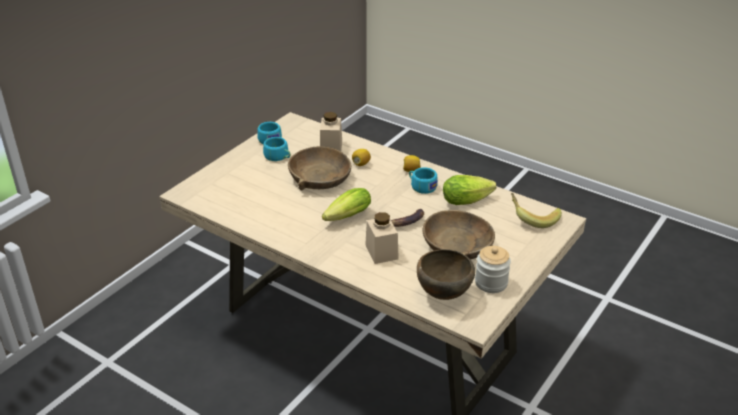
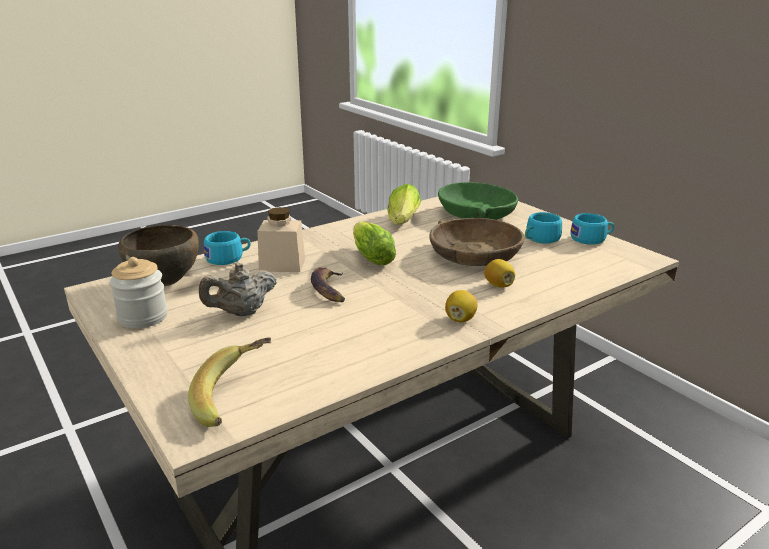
camera: 110 degrees right, 10 degrees down
beige jar [320,112,342,151] -> none
turquoise cup [409,167,438,194] -> turquoise cup moved to [204,231,251,265]
brown bowl [423,210,495,260] -> beige teapot [199,263,277,316]
lettuce [443,175,496,205] -> lettuce moved to [387,184,421,225]
none -> green bowl [438,182,518,220]

